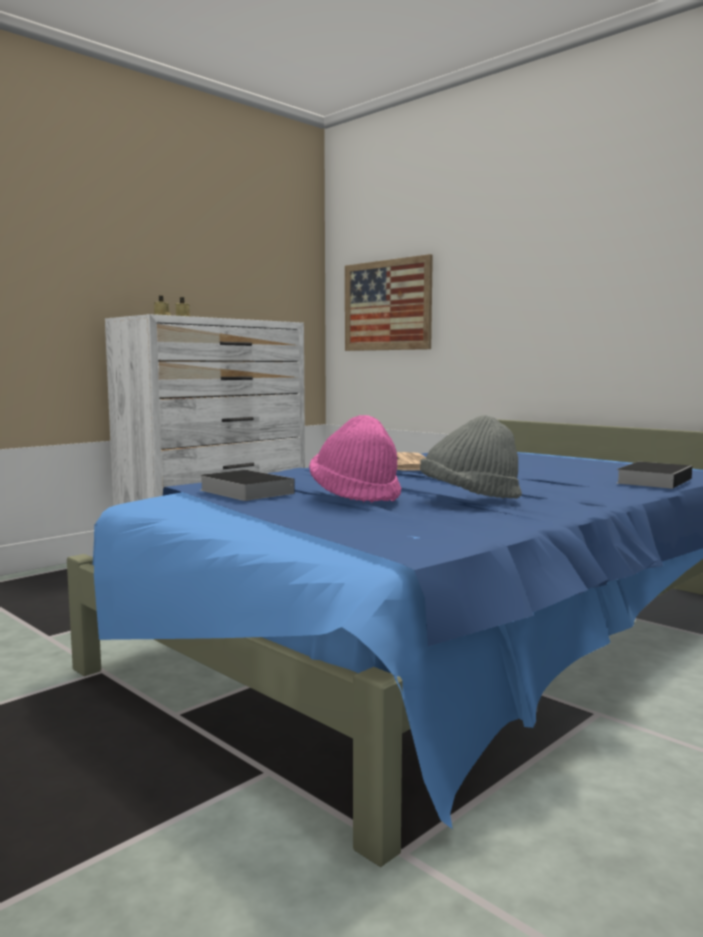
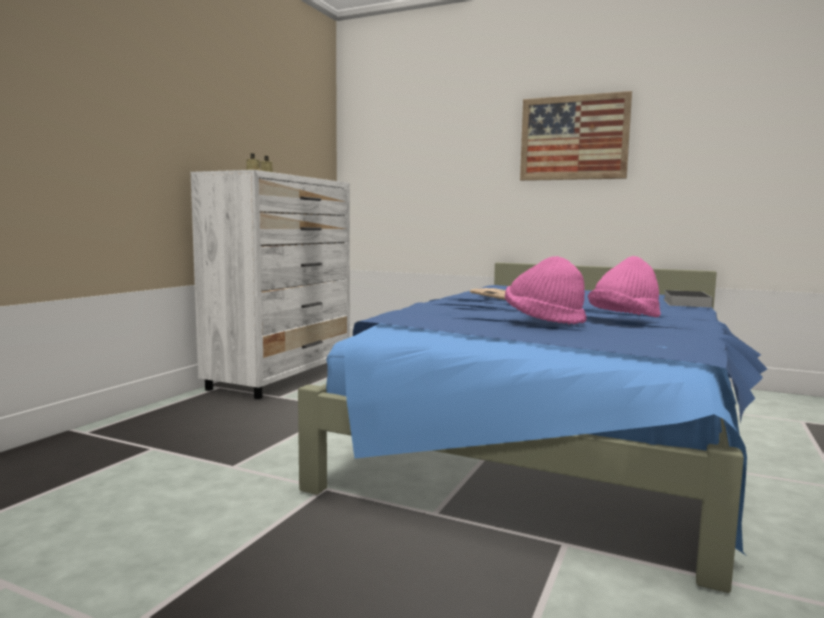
camera: 20 degrees left, 0 degrees up
book [199,470,295,501] -> none
picture [345,254,433,351] -> picture moved to [520,91,632,181]
grey hat [420,415,522,499] -> pink hat [588,256,661,317]

